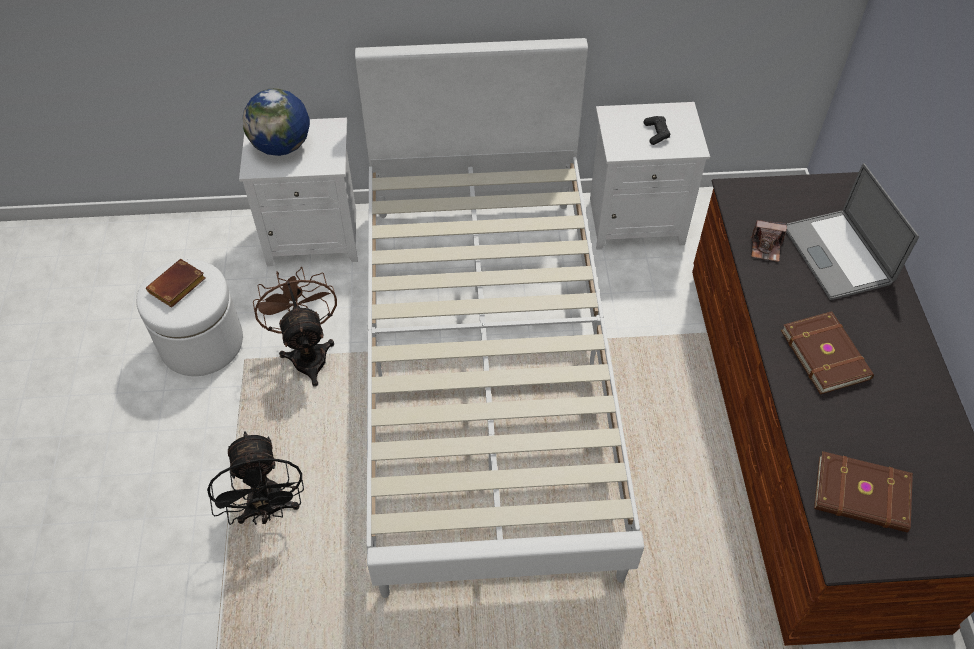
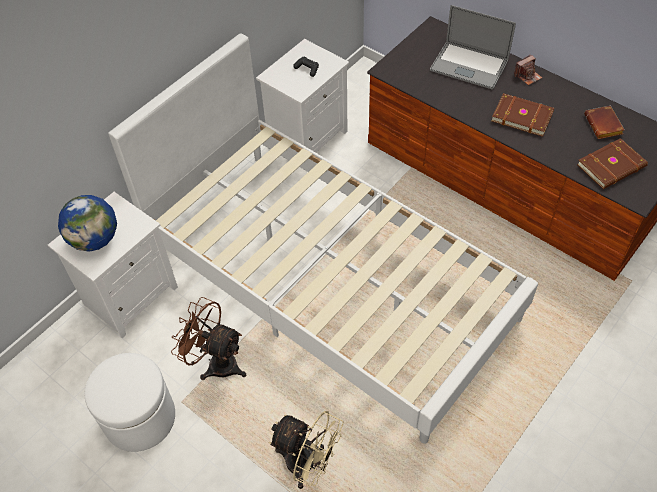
camera: 45 degrees left, 0 degrees up
brown book [146,259,206,308] -> brown book moved to [584,106,624,139]
black fan [207,432,304,525] -> beige fan [269,411,344,489]
camera [751,220,787,262] -> camera moved to [514,54,542,85]

